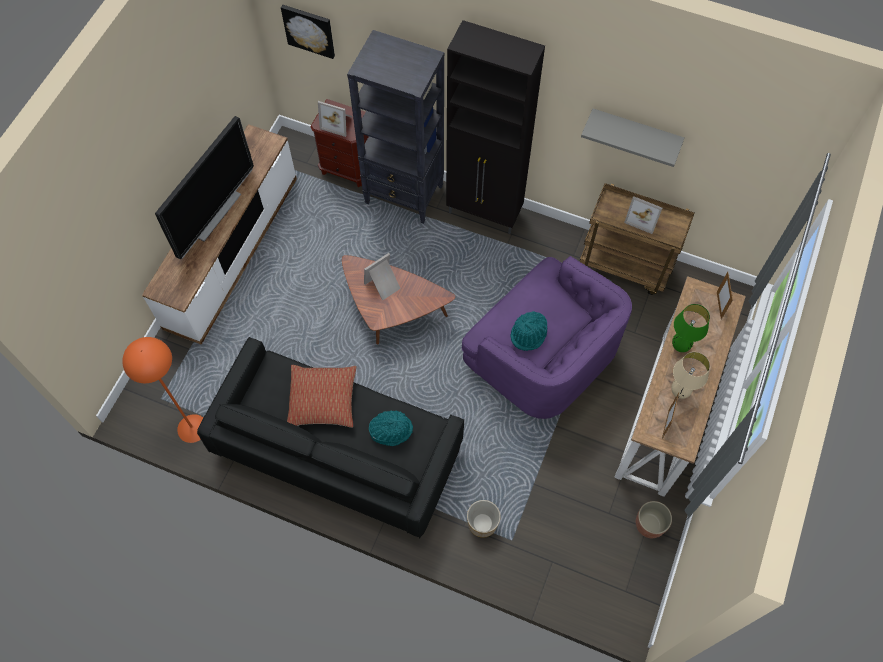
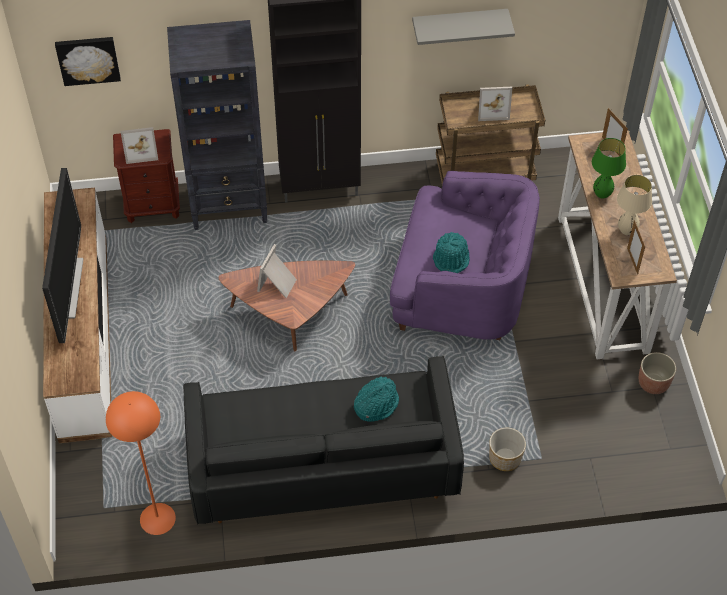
camera: 30 degrees left, 10 degrees down
pillow [287,365,357,428] -> none

